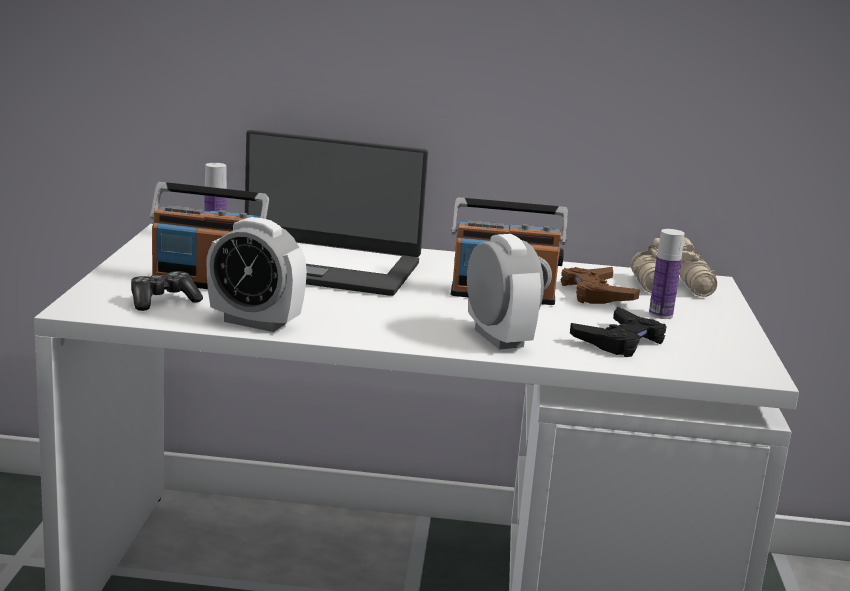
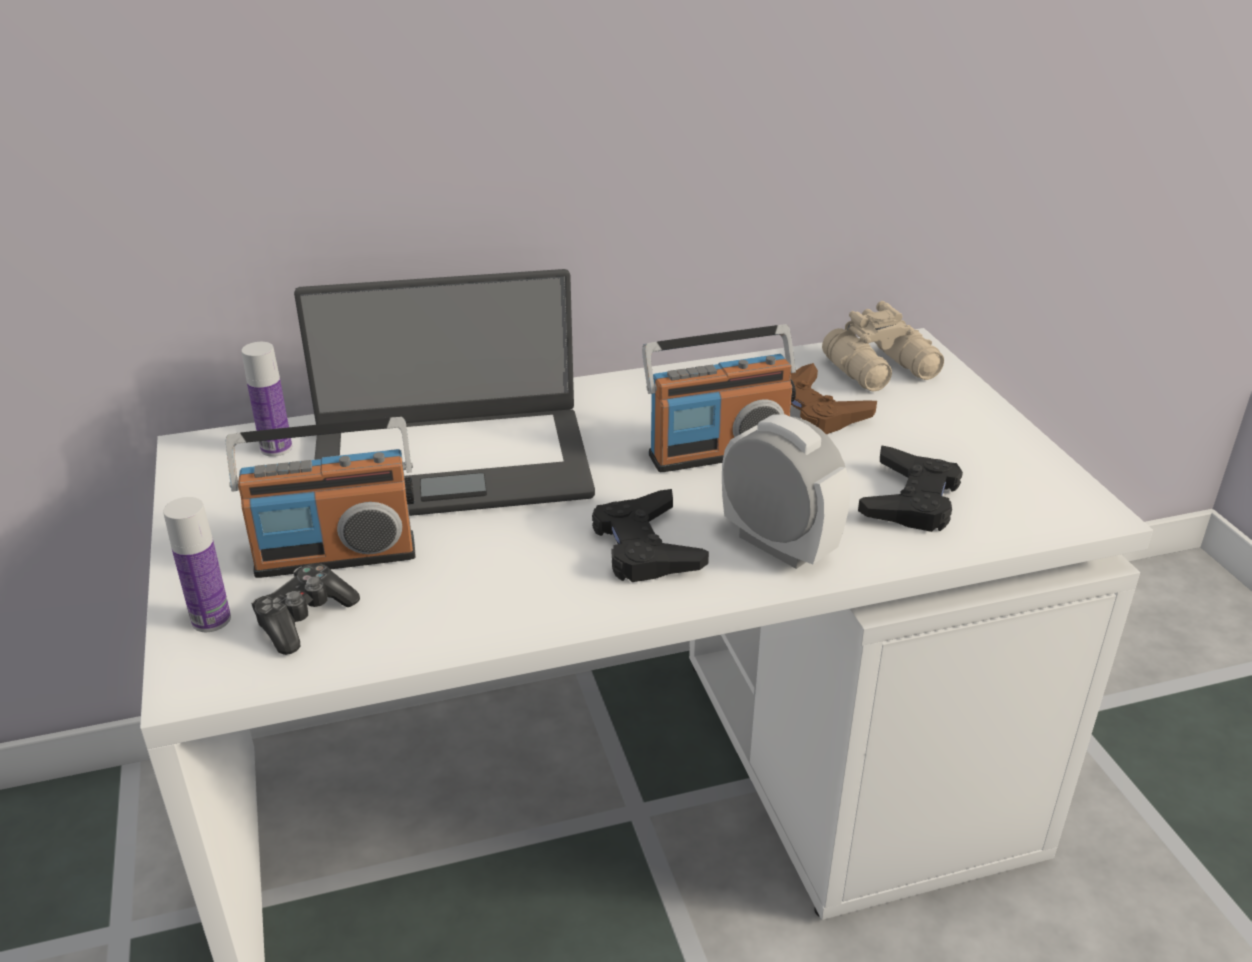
camera: 20 degrees left, 15 degrees up
alarm clock [207,217,307,332] -> none
bottle [649,229,685,319] -> bottle moved to [163,497,231,632]
none -> black game controller [592,489,709,582]

